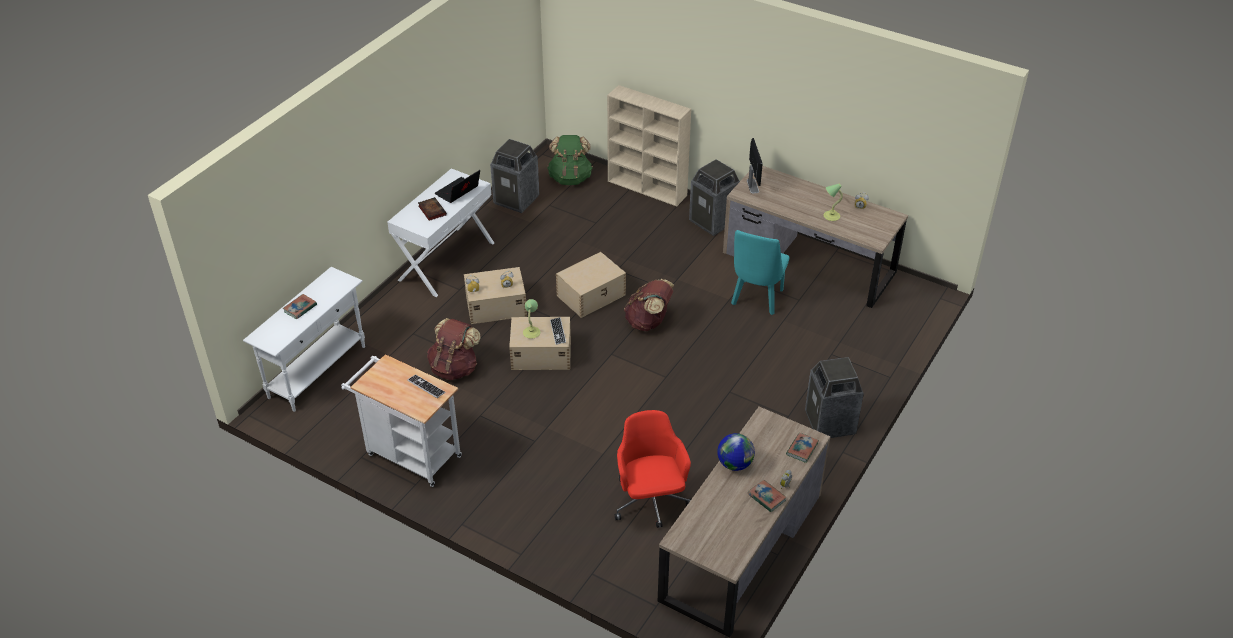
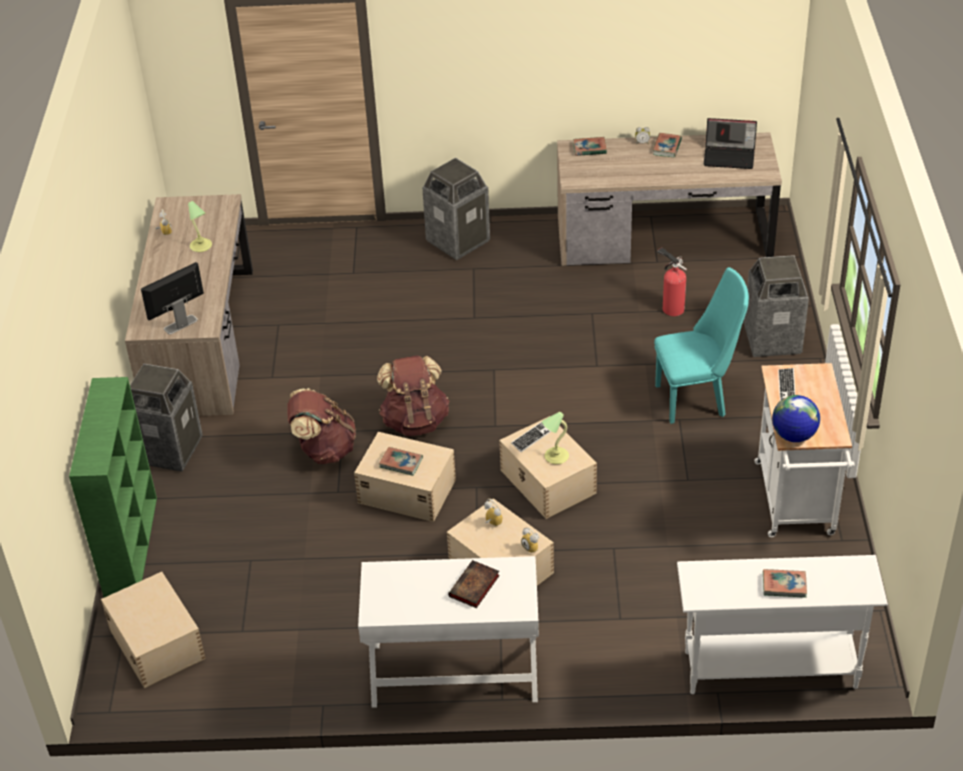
camera: 120 degrees left, 0 degrees up
brown backpack [427,318,481,380] -> brown backpack moved to [287,388,356,464]
laptop [434,170,480,203] -> laptop moved to [704,118,757,169]
trash can [490,139,540,213] -> trash can moved to [744,255,809,357]
green backpack [547,135,593,185] -> beige storage box [101,572,206,688]
beige bookcase [607,85,691,207] -> green bookcase [69,377,157,598]
red office chair [615,410,691,528] -> fire extinguisher [657,248,687,316]
globe [717,433,755,471] -> globe moved to [772,395,820,442]
turquoise chair [731,230,789,315] -> turquoise chair moved to [654,267,749,424]
none -> book [379,447,423,476]

